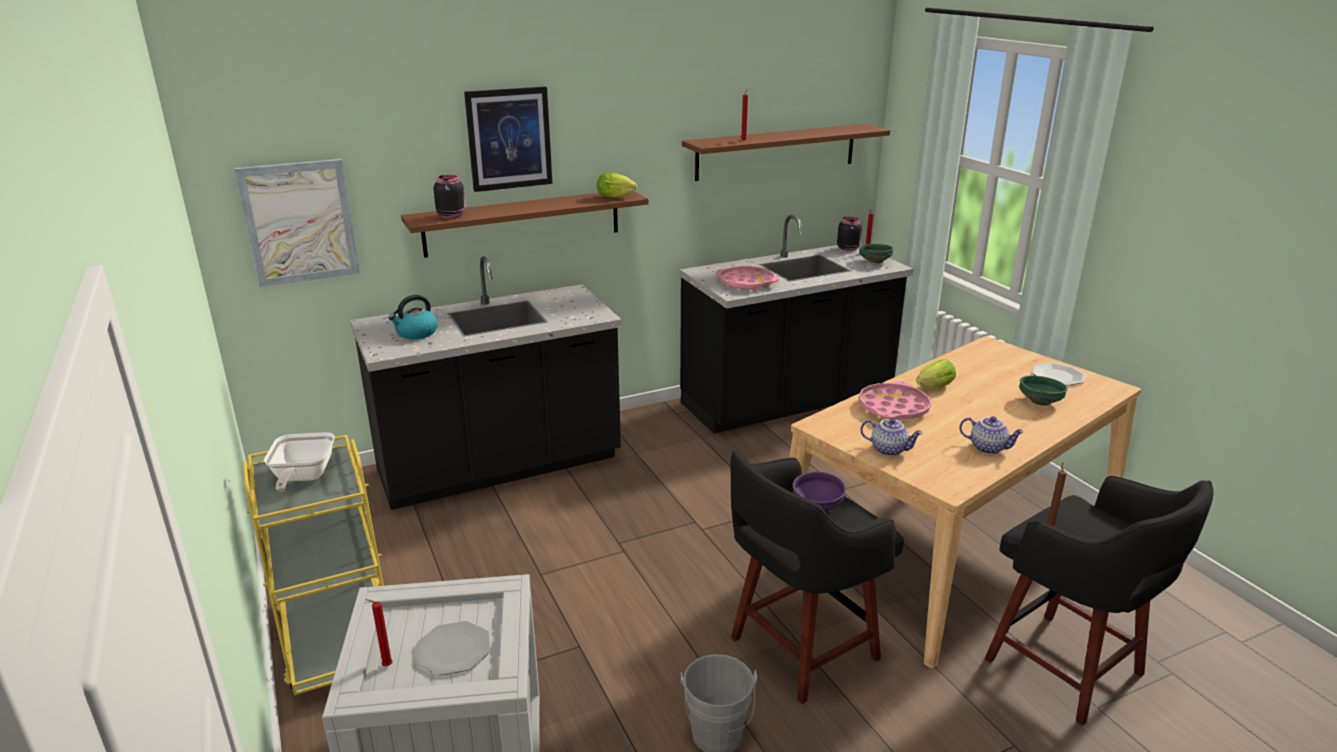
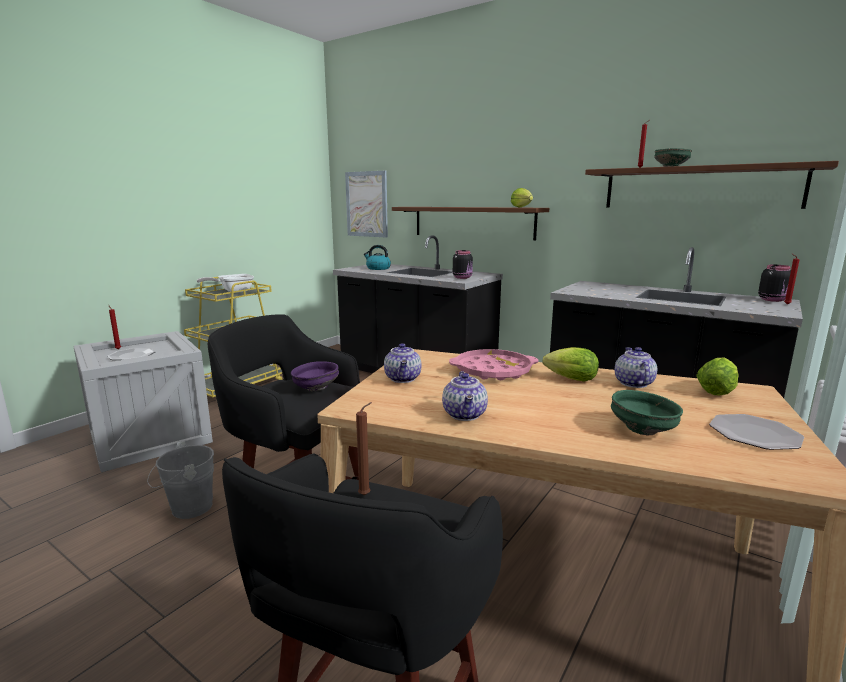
camera: 60 degrees right, 10 degrees down
black jar [433,175,466,218] -> black jar moved to [453,250,473,279]
picture [464,86,552,192] -> none
pink tray [715,266,780,290] -> none
green bowl [859,244,893,263] -> green bowl moved to [654,148,692,167]
none -> teapot [615,347,657,388]
none -> lettuce [696,358,739,395]

